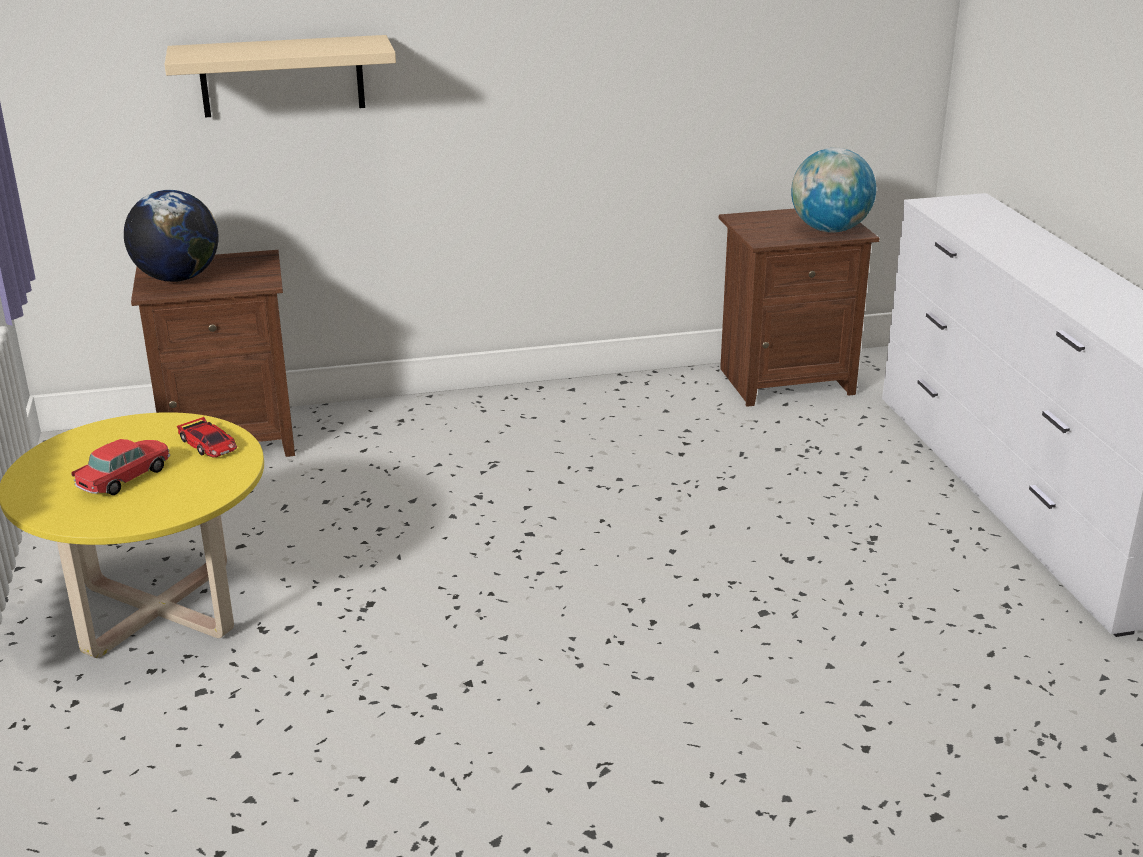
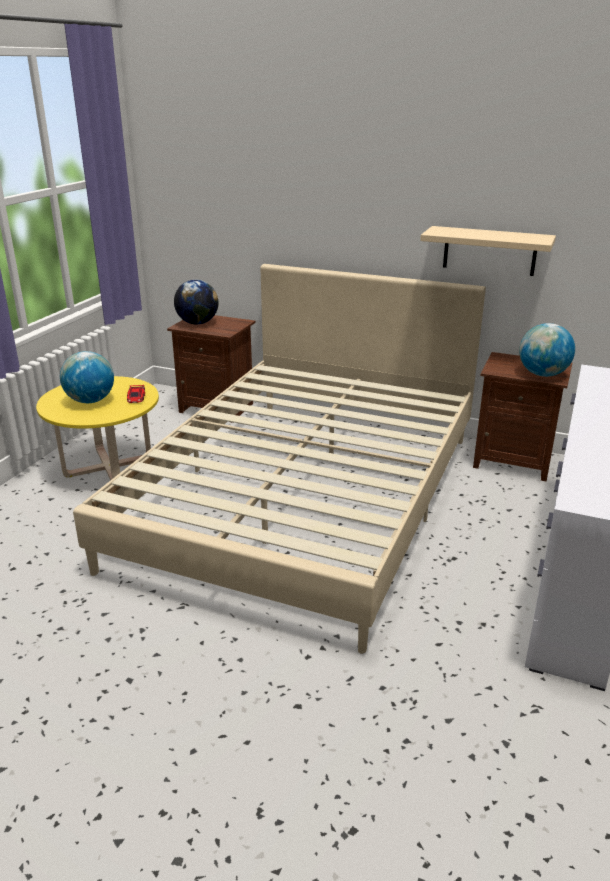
camera: 35 degrees right, 0 degrees up
toy car [71,439,170,495] -> globe [60,351,114,403]
beige shelf [165,35,396,117] -> beige shelf moved to [420,226,556,276]
none -> beige bed [73,264,486,654]

